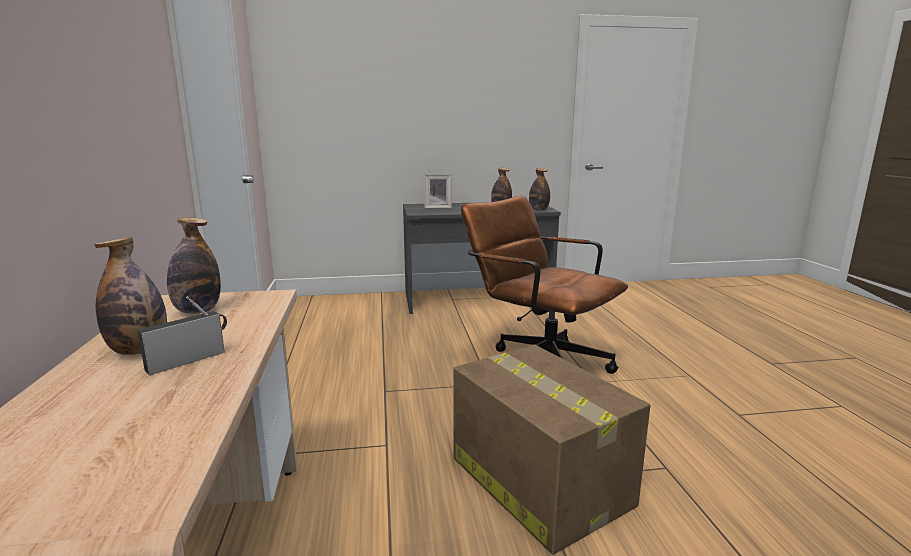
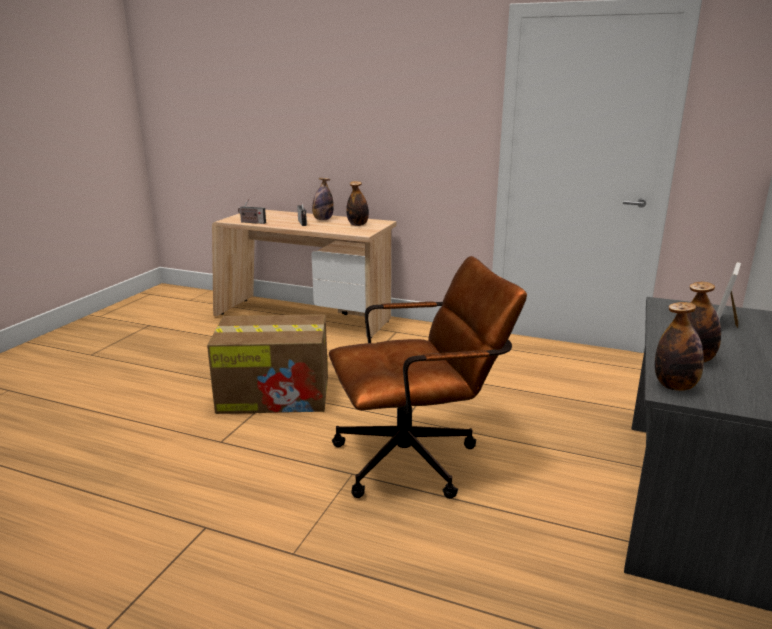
camera: 120 degrees right, 5 degrees up
none -> radio [238,199,266,224]

